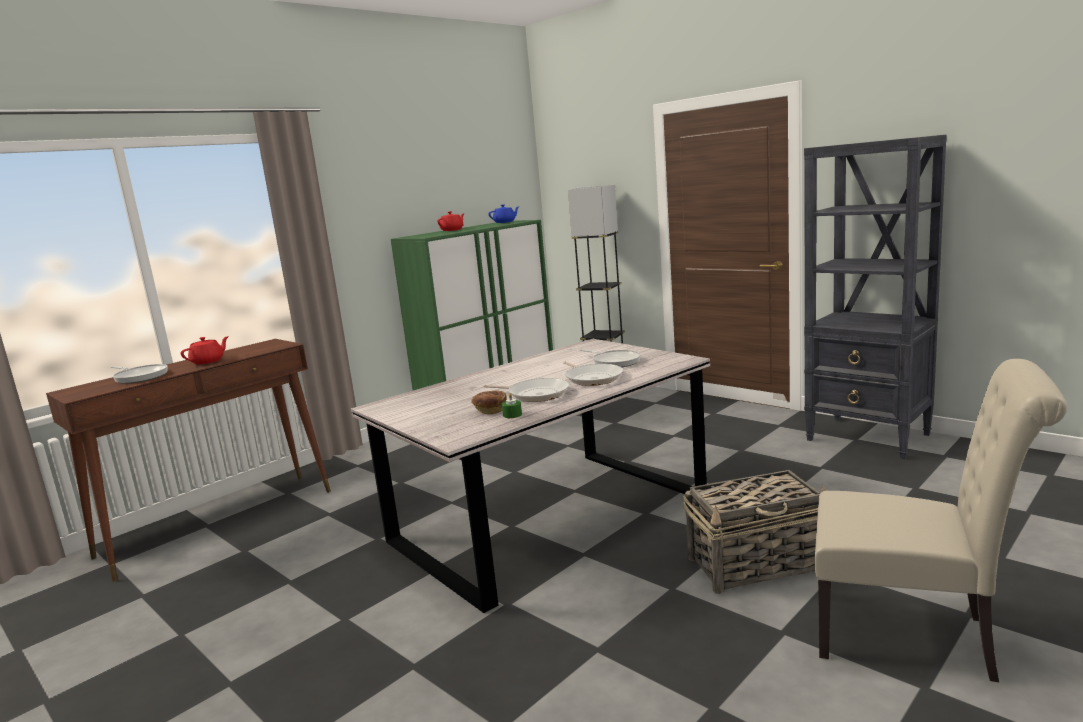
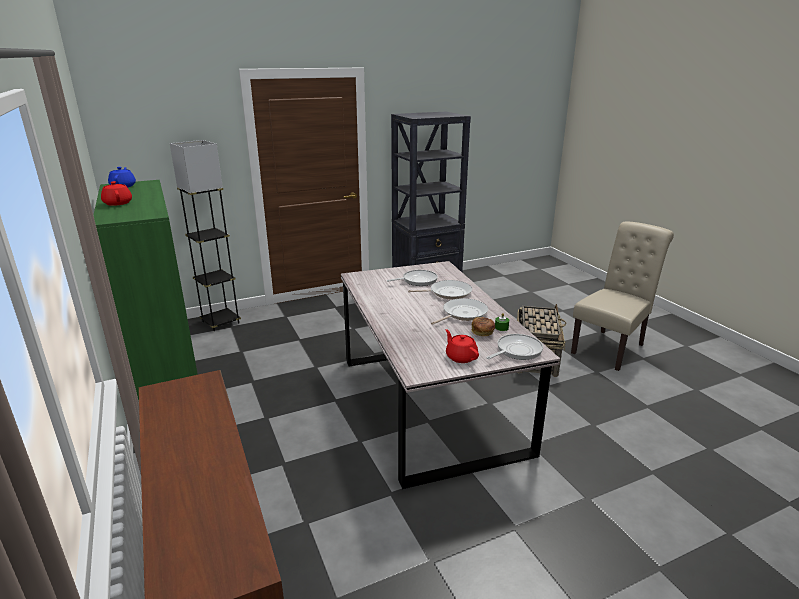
camera: 70 degrees left, 10 degrees up
frying pan [111,364,168,384] -> frying pan moved to [486,334,543,360]
red teapot [181,336,229,364] -> red teapot moved to [446,329,479,363]

